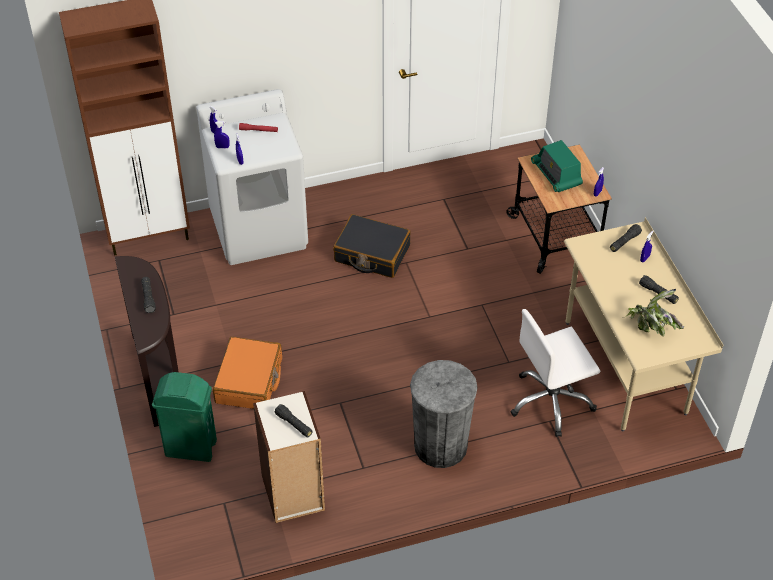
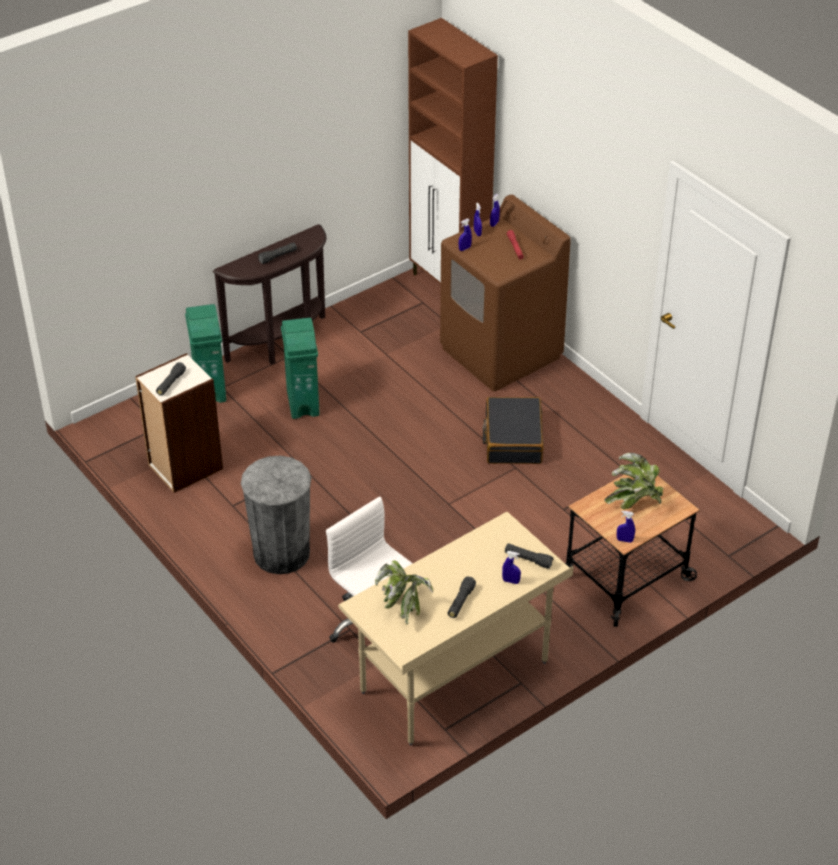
camera: 70 degrees right, 5 degrees down
white washing machine [196,89,308,265] -> brown washing machine [440,195,571,392]
orange suitcase [213,337,282,409] -> green trash can [281,318,320,419]
radio [531,140,583,192] -> potted plant [605,453,664,510]

